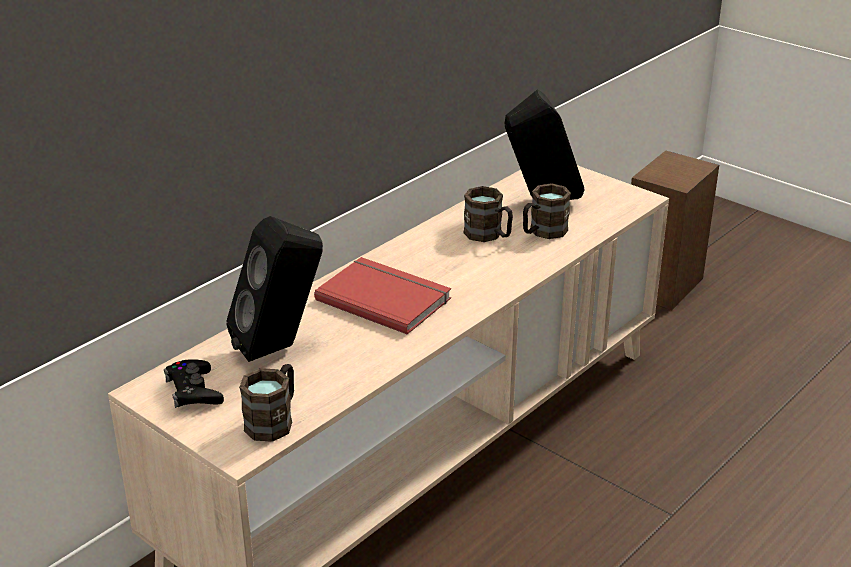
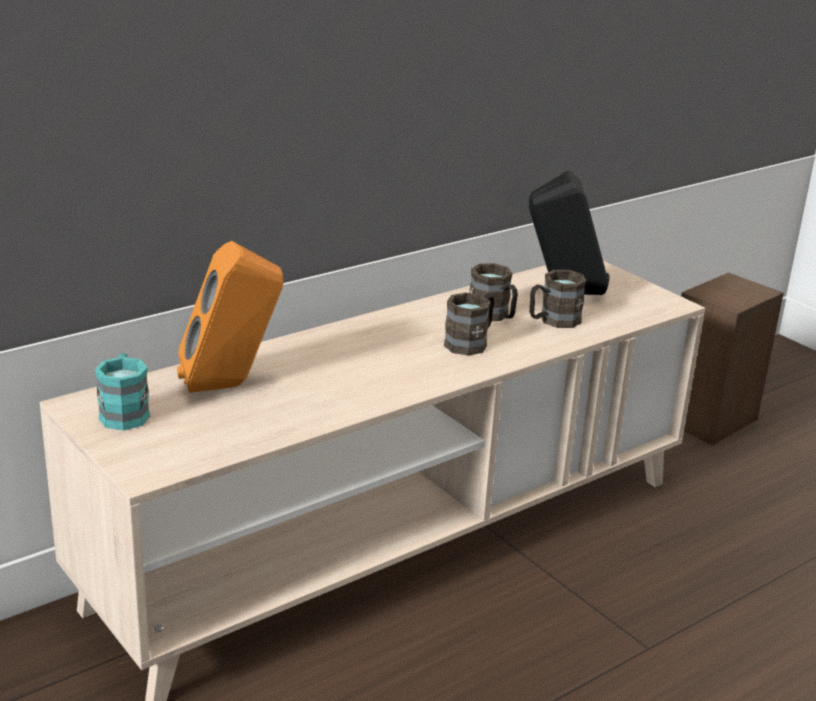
camera: 10 degrees right, 5 degrees down
black game controller [164,359,224,408] -> turquoise mug [95,353,150,431]
black speaker [226,216,323,362] -> orange speaker [177,241,283,393]
brown mug [239,364,294,442] -> brown mug moved to [444,292,494,356]
red book [314,257,451,335] -> none

